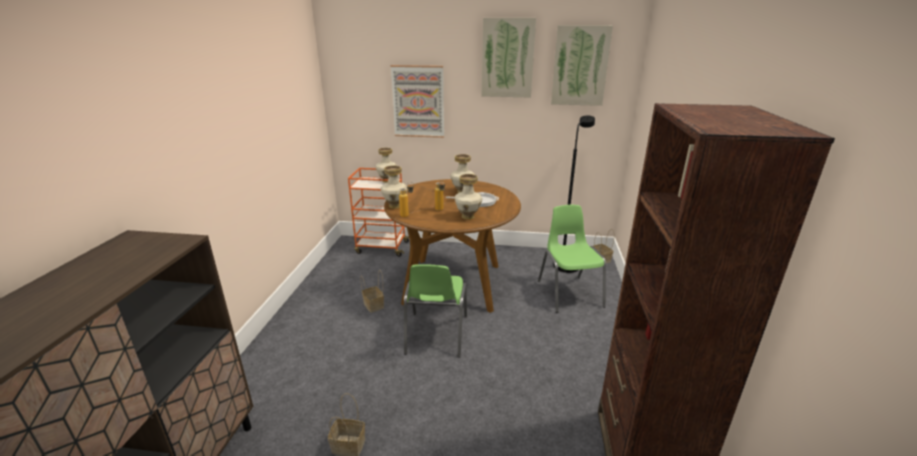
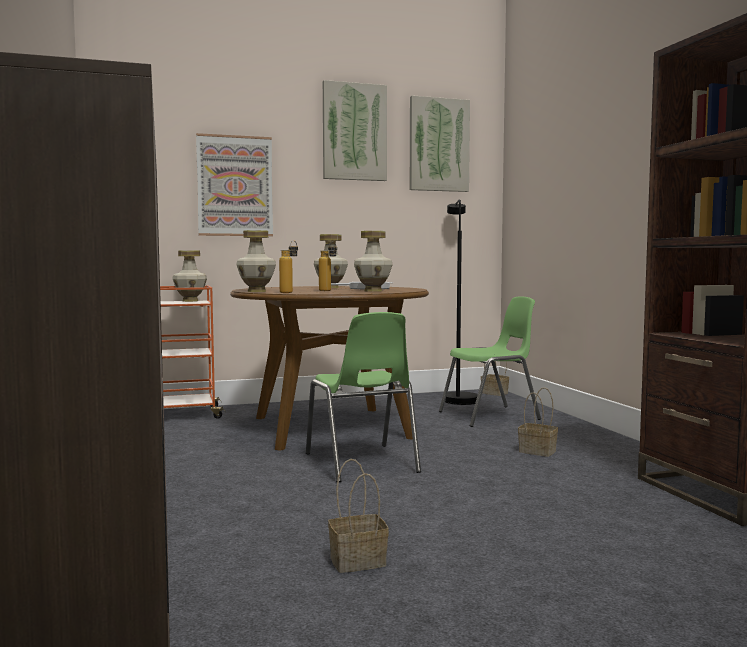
camera: 25 degrees left, 20 degrees down
basket [360,270,384,313] -> basket moved to [518,387,558,457]
green chair [538,205,606,313] -> green chair turned 105 degrees clockwise [439,296,541,427]

